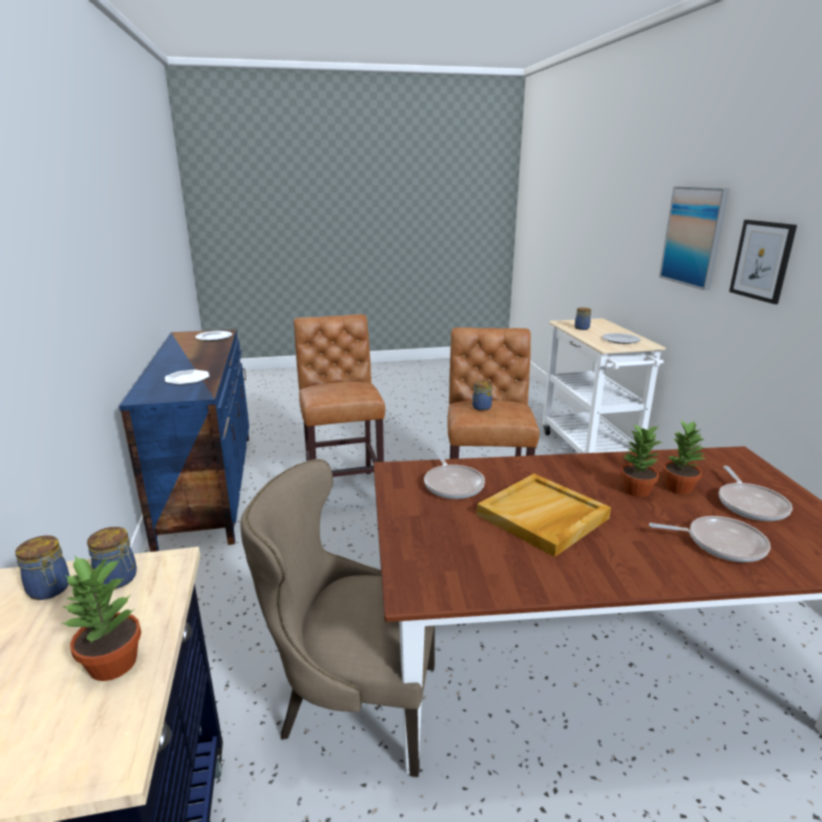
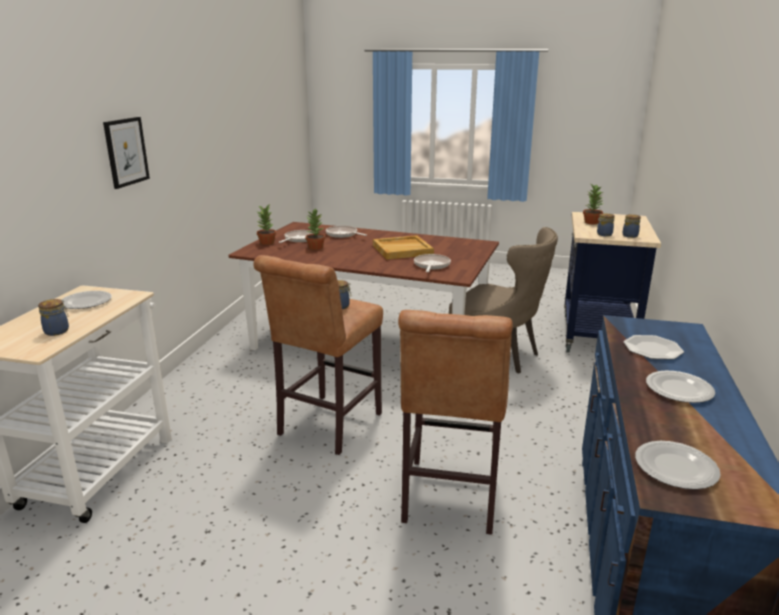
camera: 155 degrees left, 0 degrees up
potted plant [620,423,663,497] -> potted plant moved to [257,205,276,245]
picture [659,187,730,290] -> none
none -> plate [646,370,715,403]

